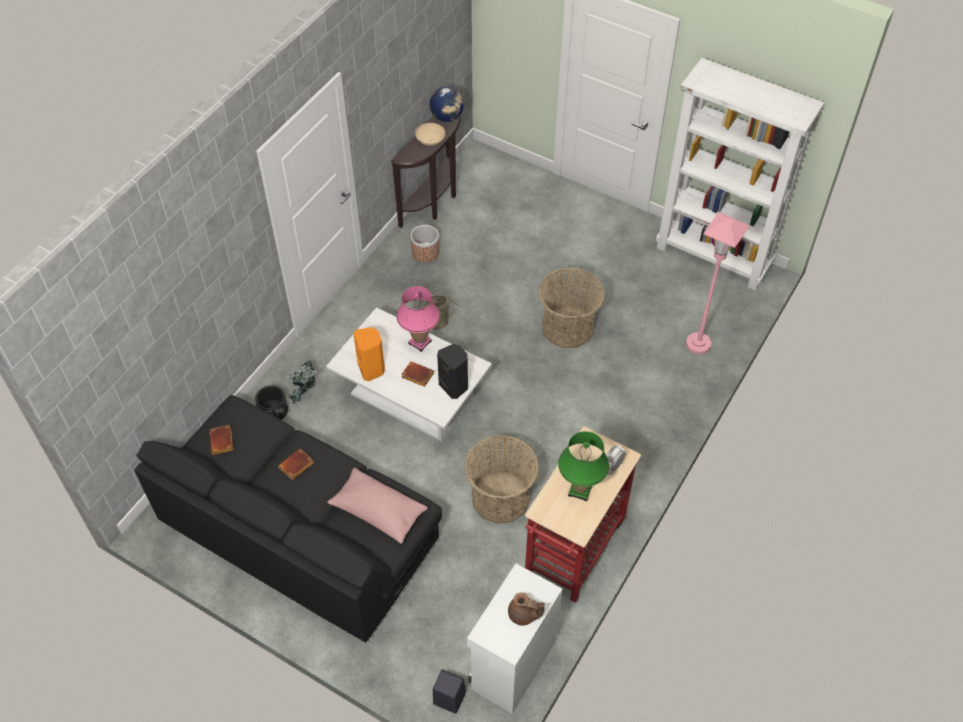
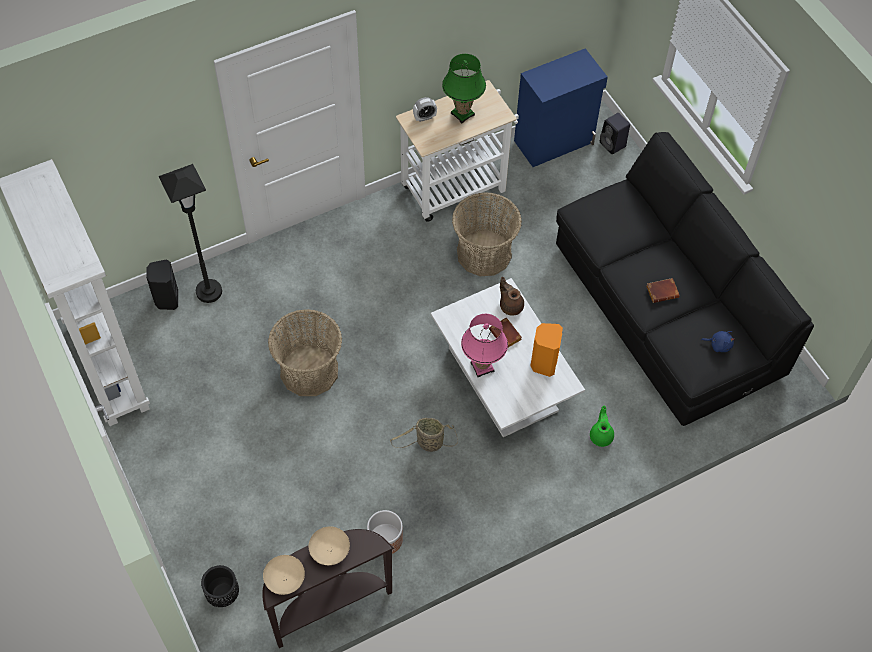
camera: 150 degrees left, 5 degrees up
brown book [209,425,234,455] -> blue plush toy [701,331,735,352]
black planter [255,385,288,420] -> black planter moved to [201,565,239,607]
potted plant [285,361,318,404] -> green teapot [590,406,614,447]
pink pillow [327,467,428,544] -> none
globe [430,87,464,122] -> beige bowl [263,555,305,595]
black speaker [437,344,468,399] -> black speaker moved to [146,259,178,310]
white cabinet [467,564,563,714] -> blue cabinet [514,48,608,167]
brown teapot [508,592,545,626] -> brown teapot moved to [500,277,524,316]
red cart [525,427,641,603] -> white cart [396,80,519,222]
pink floor lamp [686,212,750,354] -> black floor lamp [159,164,222,303]

